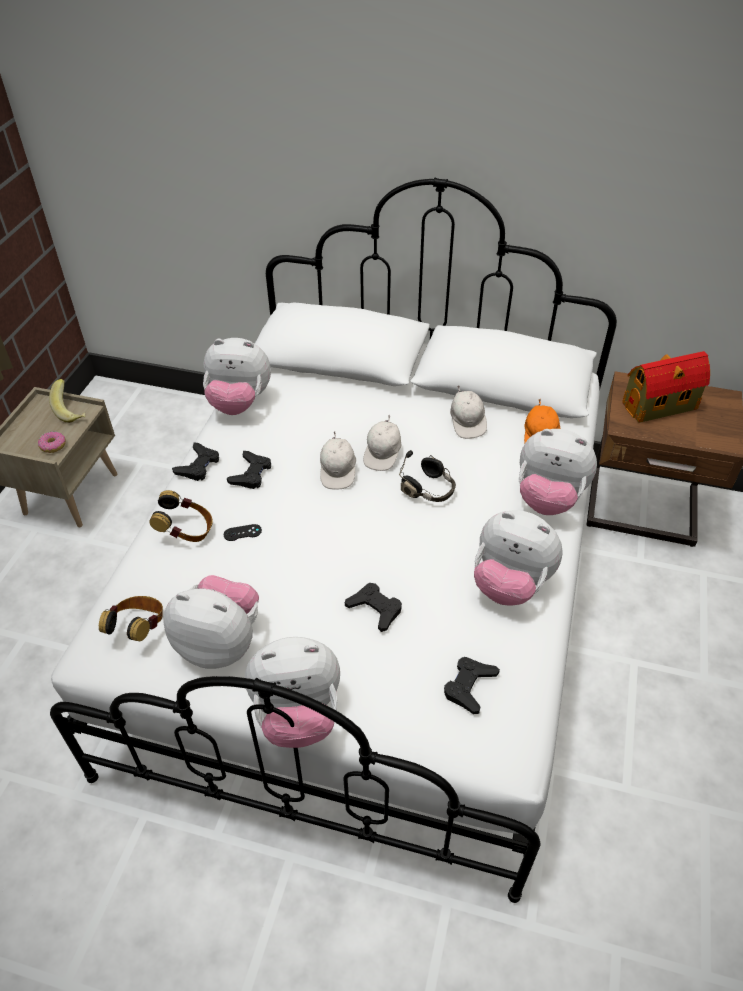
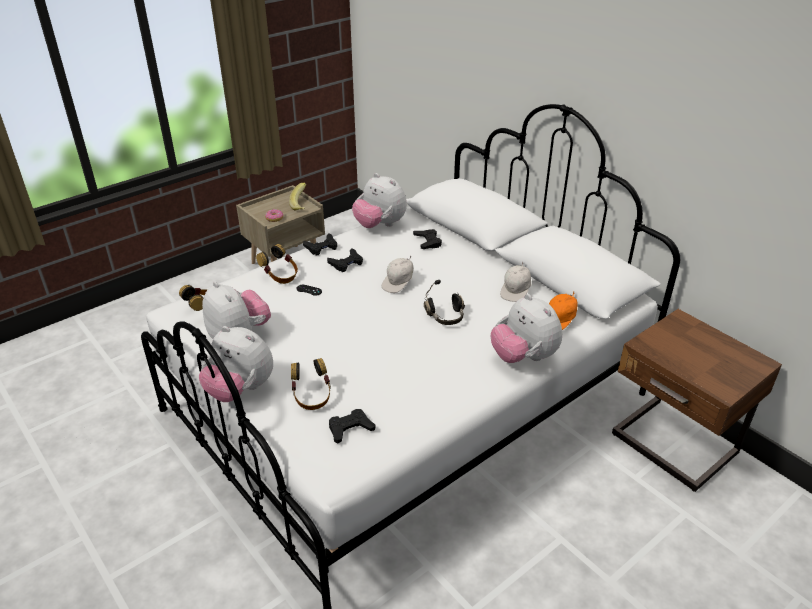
camera: 35 degrees right, 10 degrees down
black game controller [345,583,402,632] -> black game controller moved to [413,229,442,249]
white cap [363,415,402,471] -> none
plush toy [474,510,563,605] -> none
toy house [622,351,710,423] -> none
none -> headphones [291,358,331,410]

